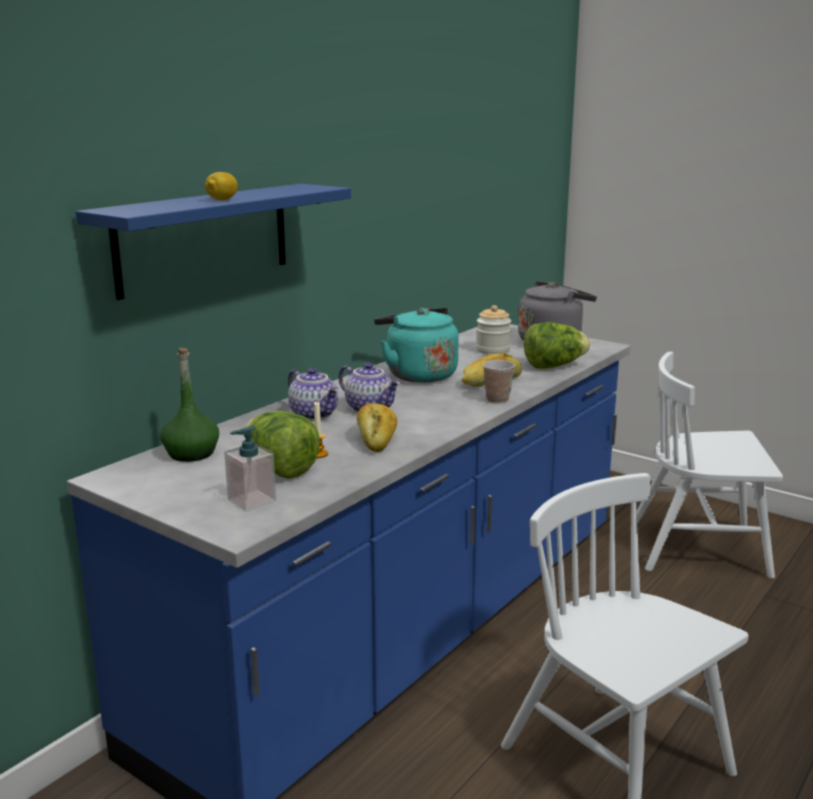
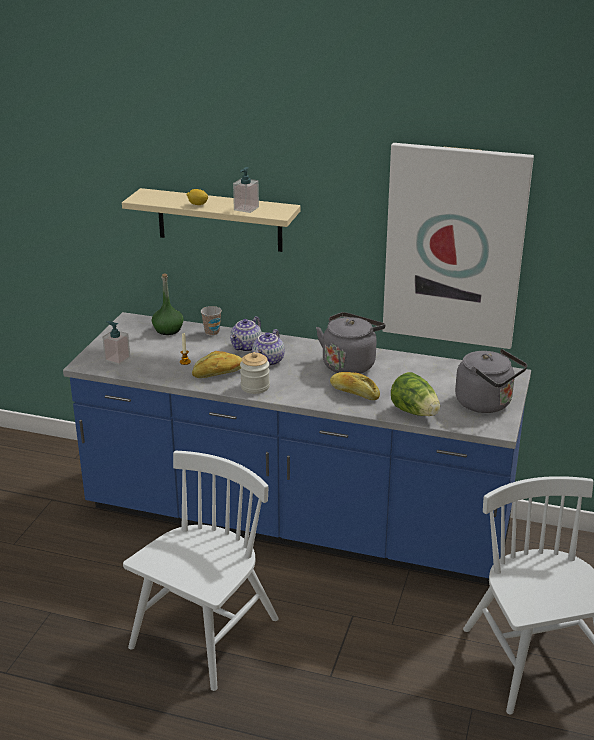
camera: 70 degrees right, 10 degrees up
blue shelf [76,184,351,300] -> beige shelf [122,188,301,252]
lettuce [245,411,320,479] -> none
turquoise kettle [374,308,459,383] -> grey kettle [316,312,385,374]
jar [476,305,511,354] -> jar moved to [240,352,270,394]
cup [483,360,515,404] -> cup moved to [201,306,222,336]
none -> soap dispenser [233,167,259,213]
none -> picture [383,143,534,349]

